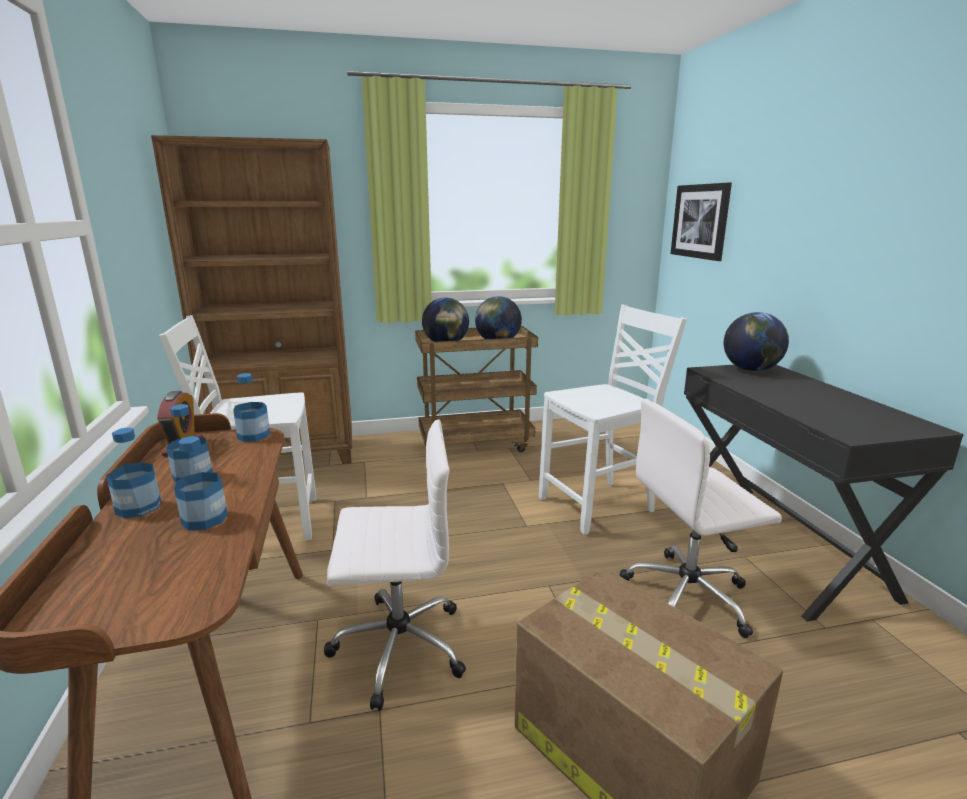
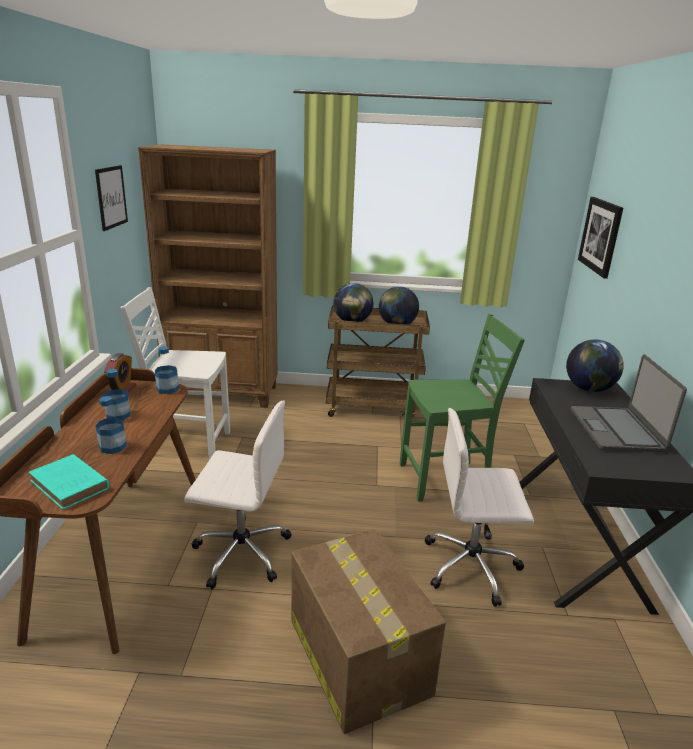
camera: 15 degrees right, 5 degrees up
bottle [106,427,162,518] -> none
white chair [539,305,687,535] -> green chair [400,314,525,502]
none -> turquoise book [29,454,110,510]
none -> picture [95,165,128,231]
none -> laptop [571,354,687,452]

